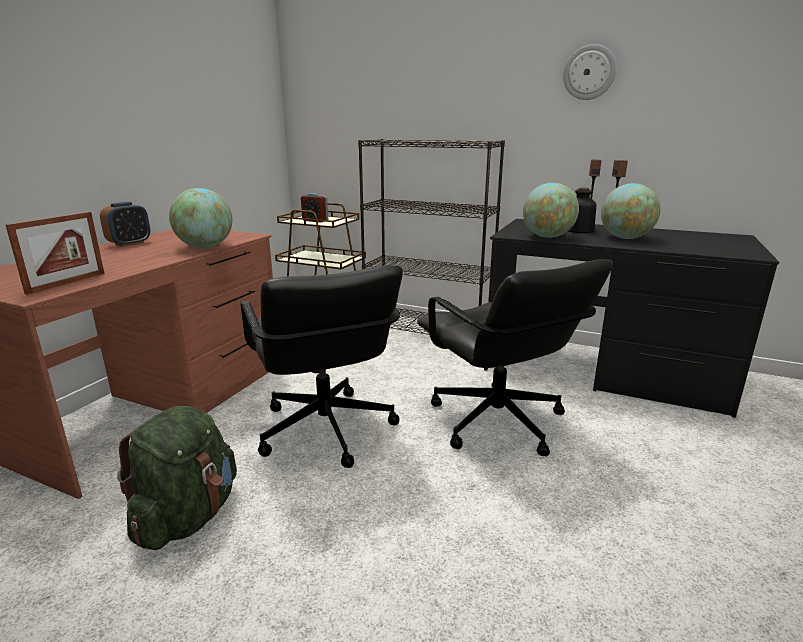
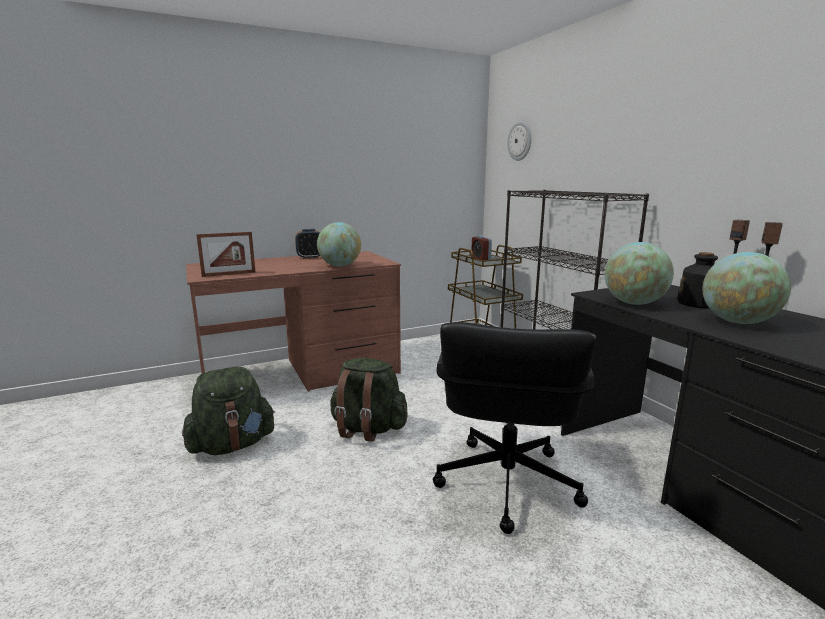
camera: 40 degrees right, 5 degrees down
black office chair [240,265,403,468] -> green backpack [330,358,408,442]
wall clock [563,44,617,100] -> wall clock moved to [507,121,531,161]

